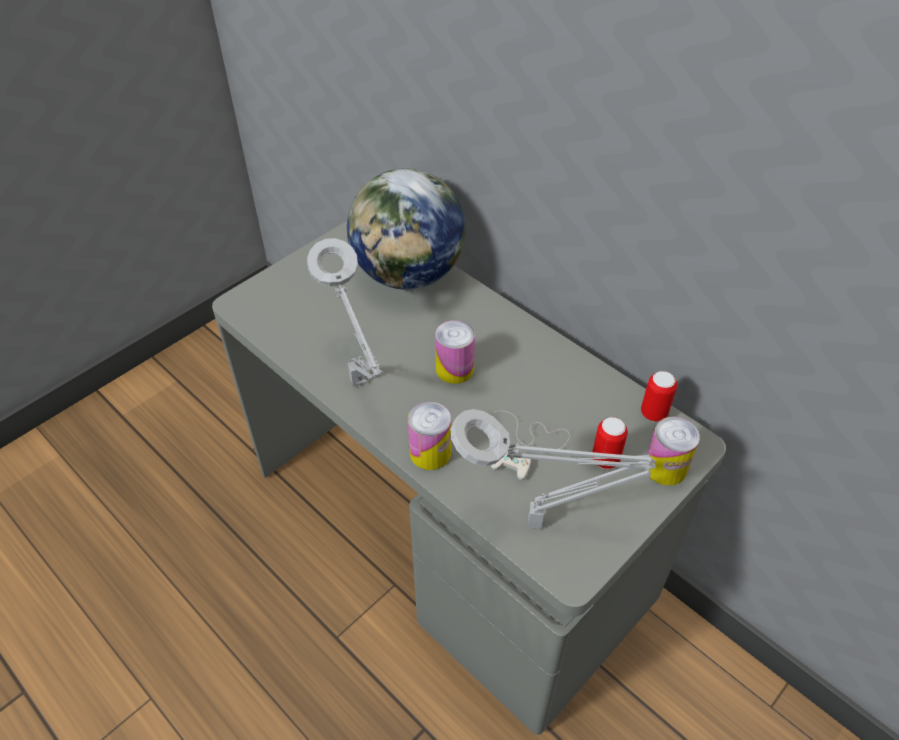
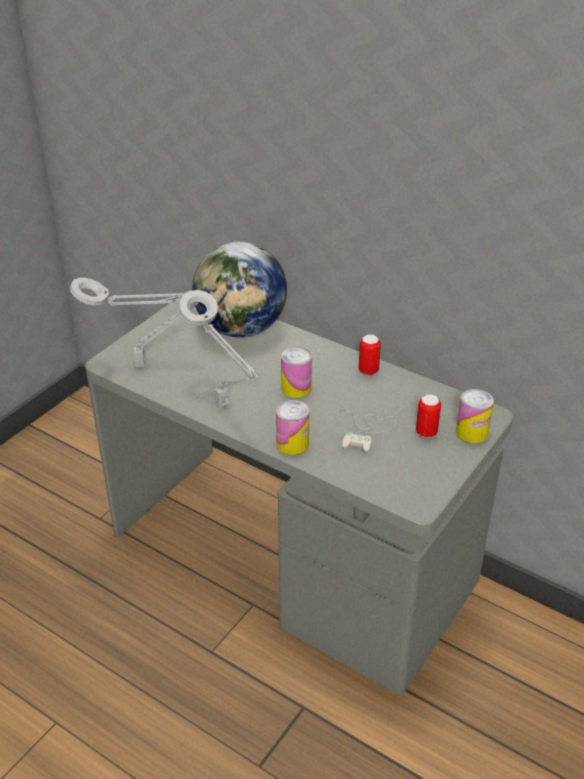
camera: 10 degrees left, 10 degrees down
grey table lamp [450,409,656,529] -> grey table lamp moved to [70,278,199,367]
can [641,371,677,422] -> can moved to [359,335,381,375]

